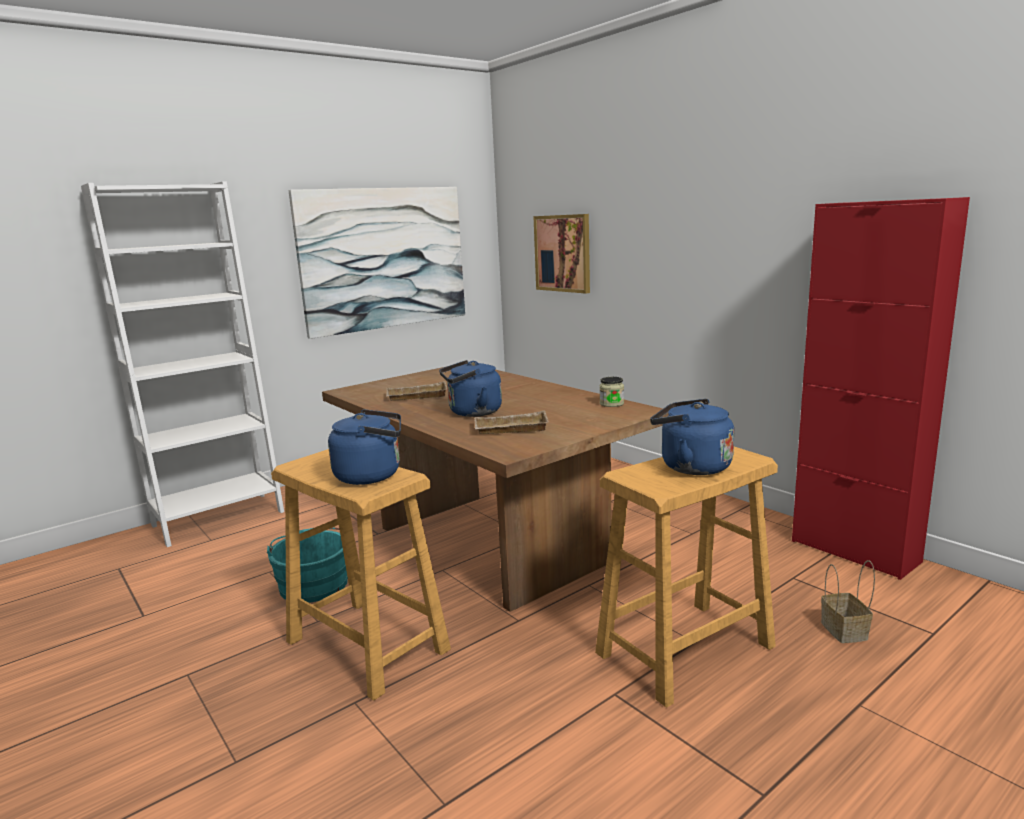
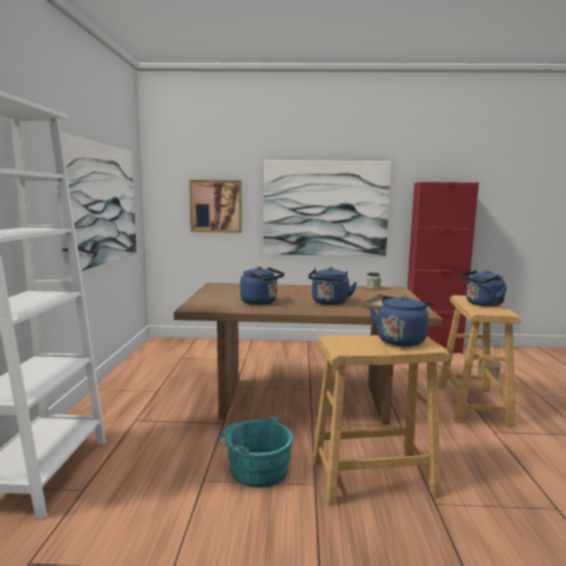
camera: 50 degrees left, 5 degrees down
beige tray [386,381,448,401] -> blue kettle [240,267,285,305]
none -> picture [264,160,391,256]

